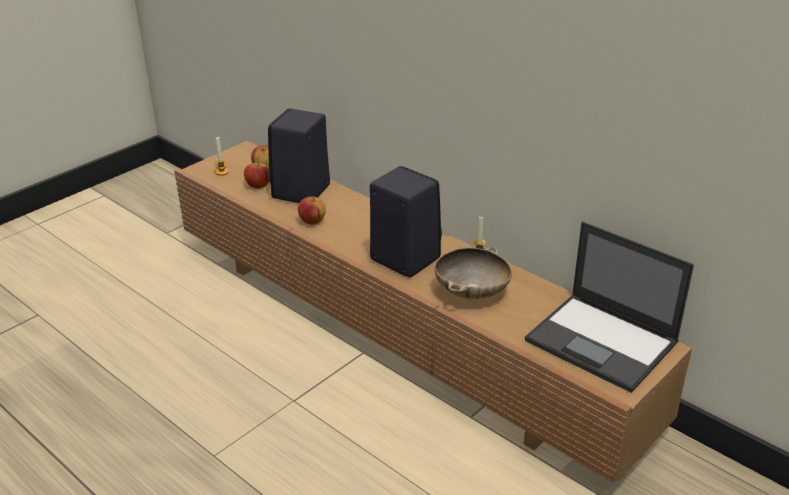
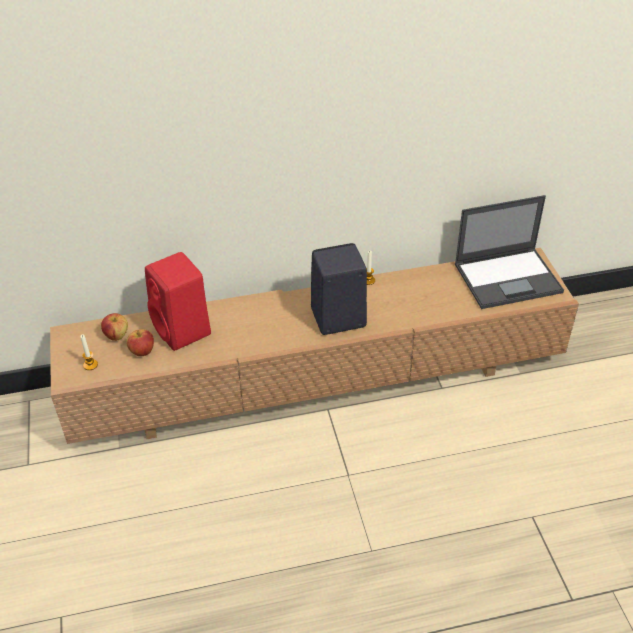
camera: 55 degrees left, 10 degrees up
black speaker [268,108,330,203] -> red speaker [145,252,211,351]
apple [298,196,326,225] -> none
beige bowl [434,247,512,299] -> none

